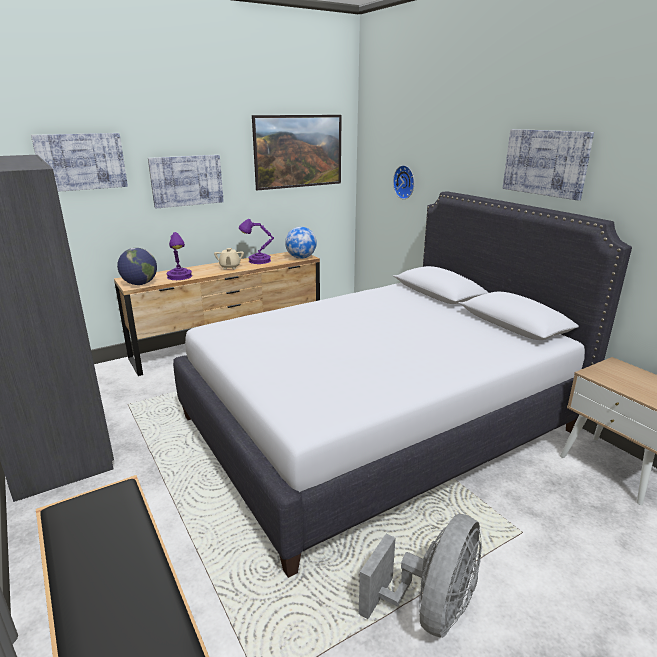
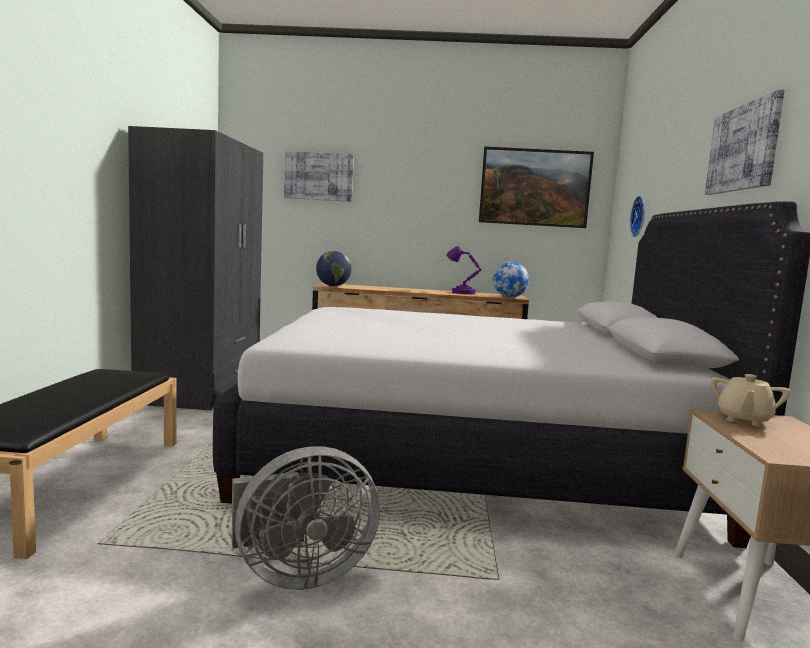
camera: 35 degrees right, 15 degrees down
picture [148,155,224,208] -> none
purple table lamp [167,232,192,280] -> none
beige teapot [214,248,244,270] -> beige teapot moved to [710,374,791,427]

